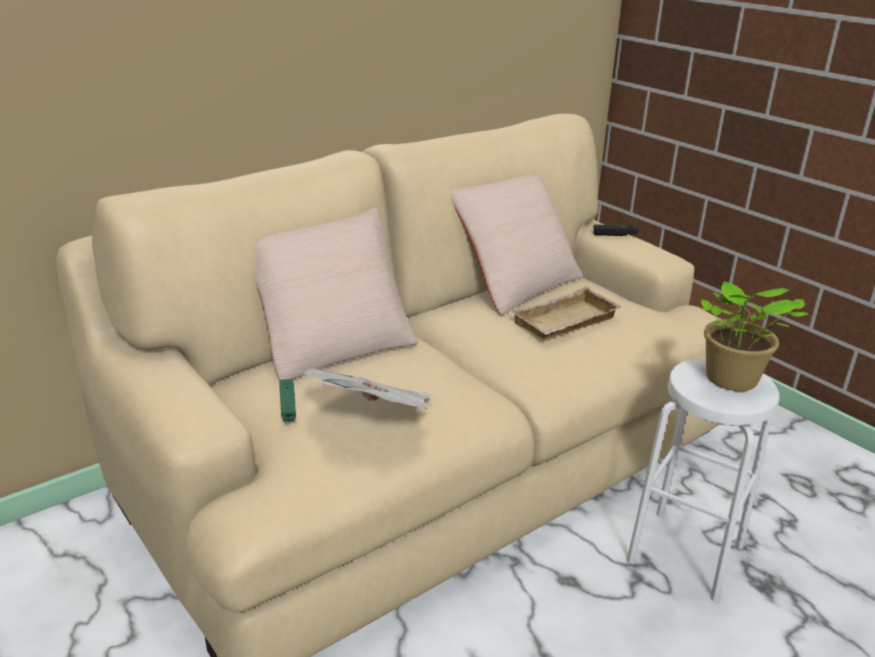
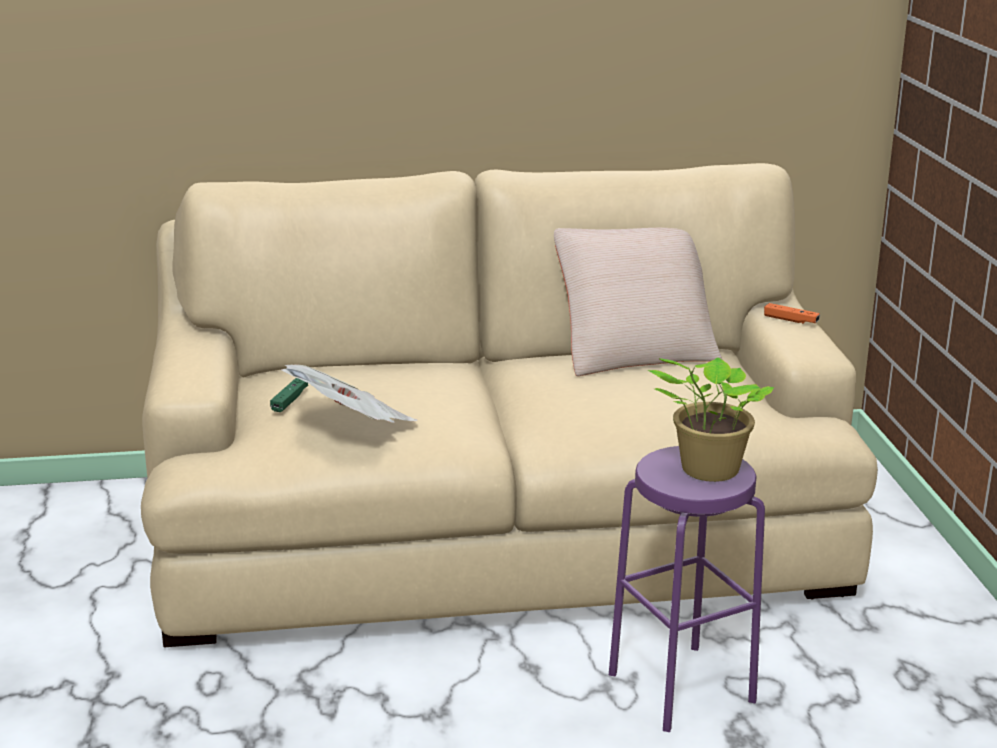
camera: 30 degrees right, 5 degrees down
beige pillow [255,208,418,380] -> none
beige tray [511,286,622,339] -> none
black game controller [593,224,638,236] -> orange game controller [764,303,820,324]
white stool [627,358,780,602] -> purple stool [609,446,765,732]

